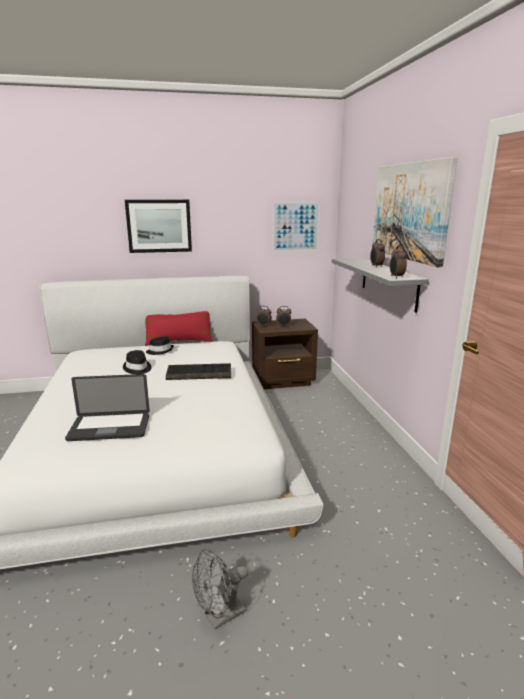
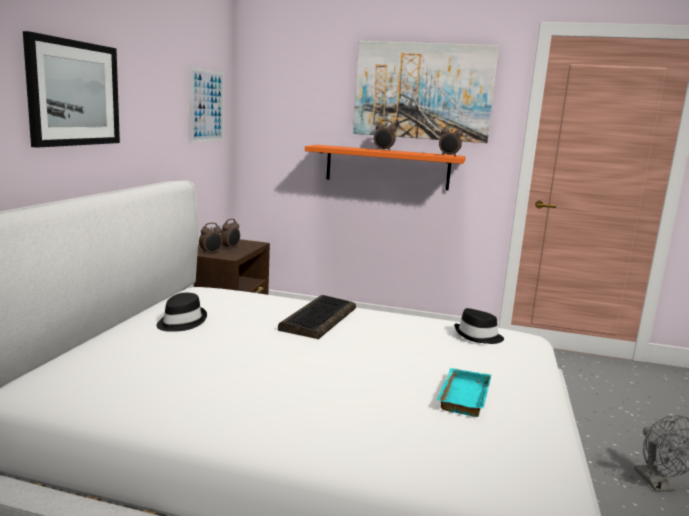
camera: 65 degrees left, 5 degrees down
laptop [65,374,150,441] -> turquoise tray [437,368,491,417]
black hat [123,350,152,374] -> black hat moved to [454,308,504,344]
red pillow [145,311,213,346] -> none
grey shelf [332,258,429,313] -> orange shelf [305,145,466,190]

